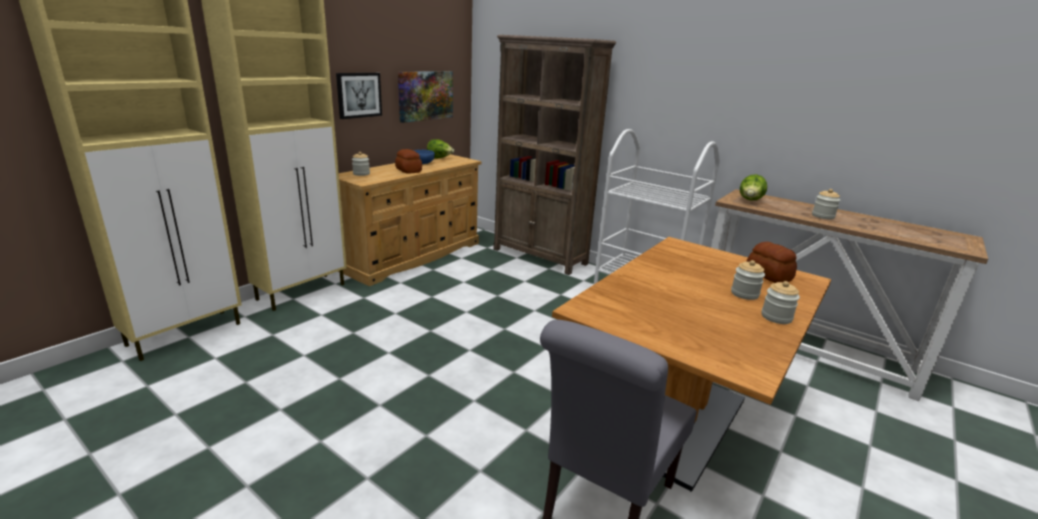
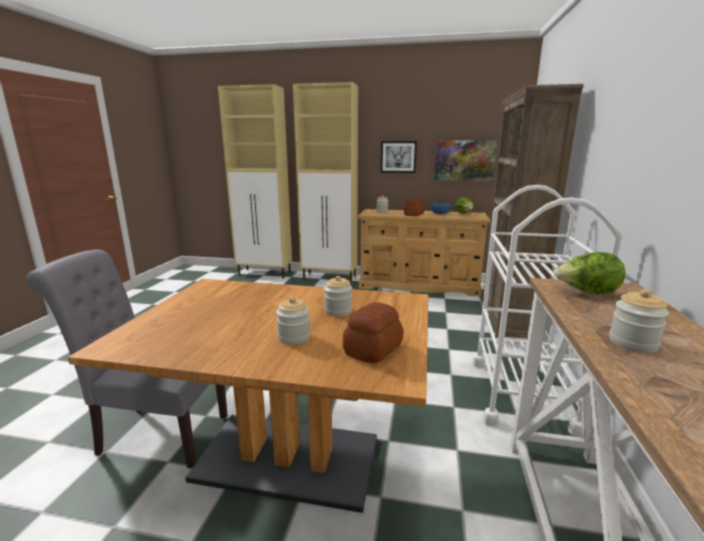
camera: 65 degrees right, 5 degrees down
jar [762,281,800,324] -> jar moved to [324,275,352,317]

